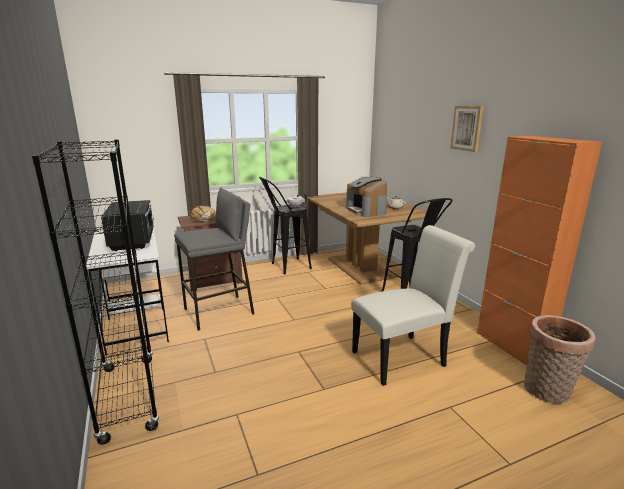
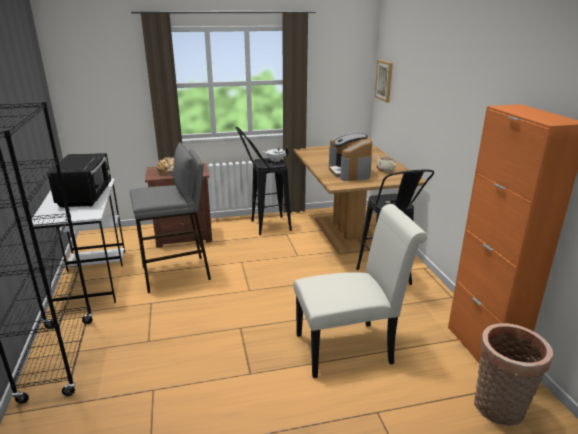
camera: 10 degrees right, 5 degrees up
picture [450,106,483,152] -> picture moved to [375,60,393,103]

